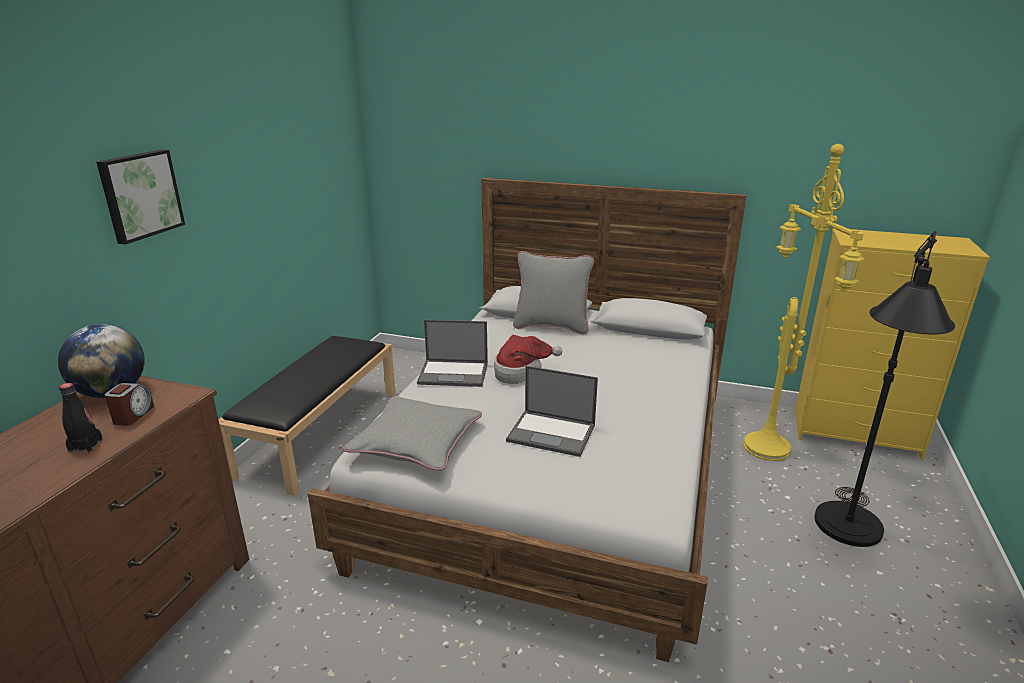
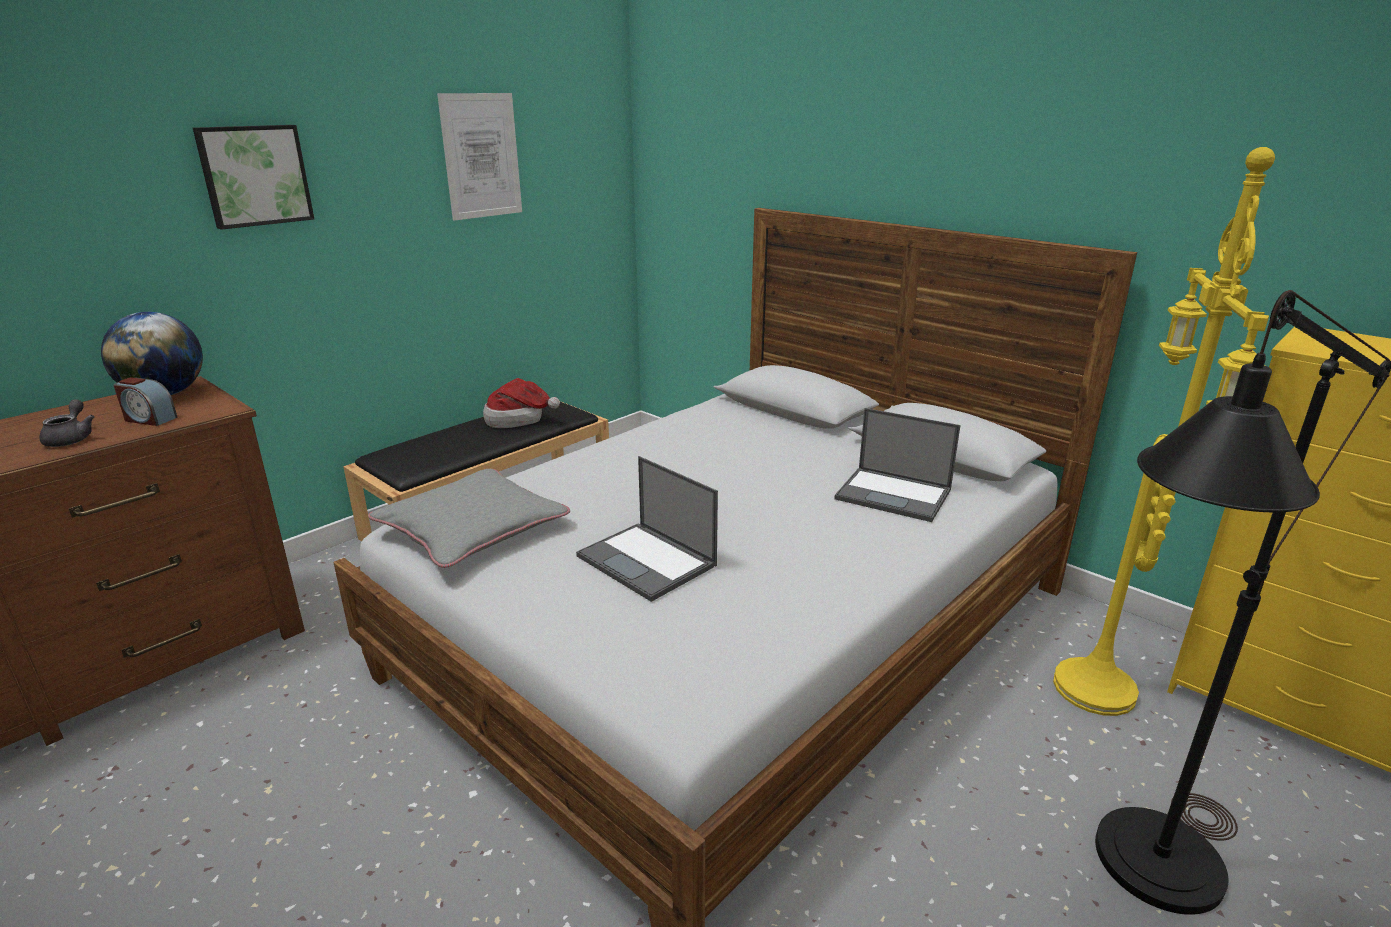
camera: 25 degrees right, 0 degrees up
black bottle [59,383,103,453] -> grey teapot [39,399,95,447]
alarm clock [105,383,154,426] -> alarm clock turned 75 degrees clockwise [114,377,177,426]
laptop [417,320,488,387] -> laptop moved to [834,408,960,522]
hat [494,335,562,384] -> hat moved to [483,378,560,428]
grey pillow [513,251,594,334] -> none
none -> picture [437,93,522,221]

